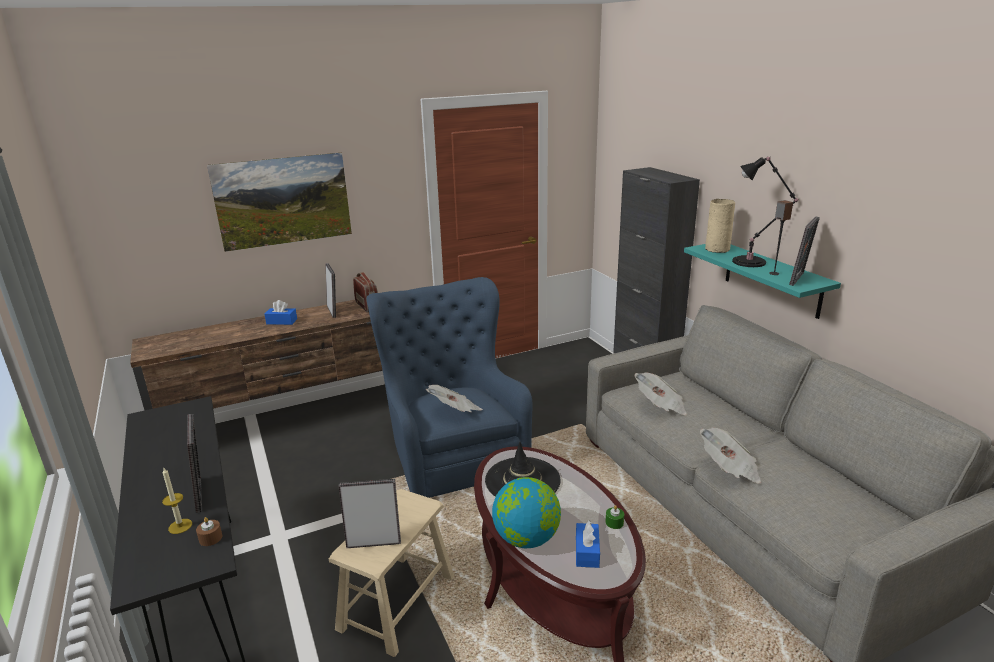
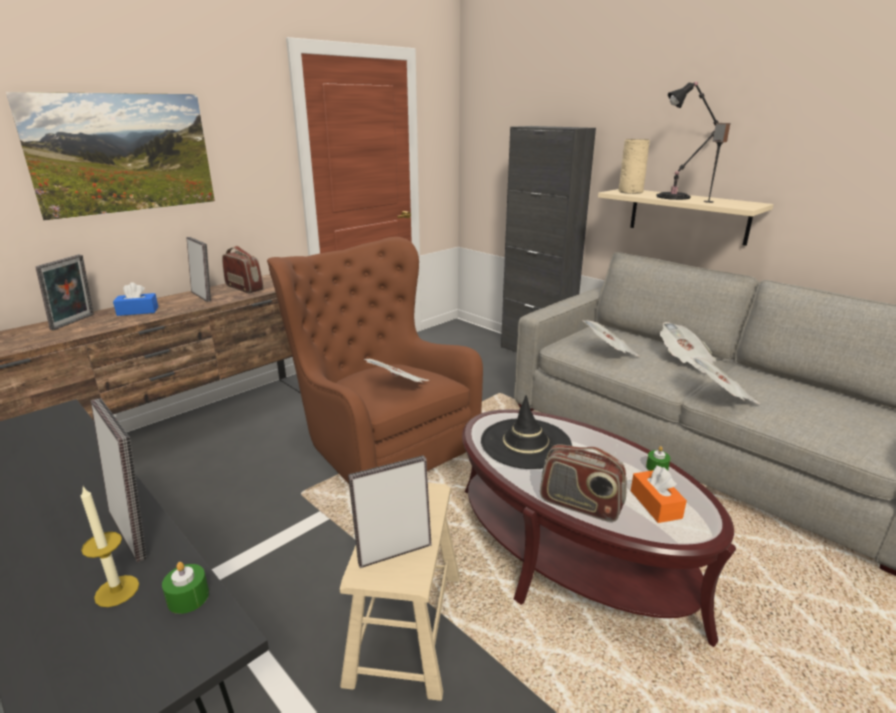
camera: 20 degrees left, 0 degrees up
brown candle [196,517,222,546] -> green candle [162,562,209,614]
blue armchair [367,277,533,498] -> brown armchair [267,237,483,484]
globe [492,477,561,548] -> radio [540,444,627,522]
blue tissue box [576,521,600,568] -> orange tissue box [631,465,687,523]
turquoise shelf [684,244,841,319] -> beige shelf [598,189,774,246]
picture frame [789,216,820,286] -> picture frame moved to [36,255,94,331]
none -> newspaper [660,322,716,374]

